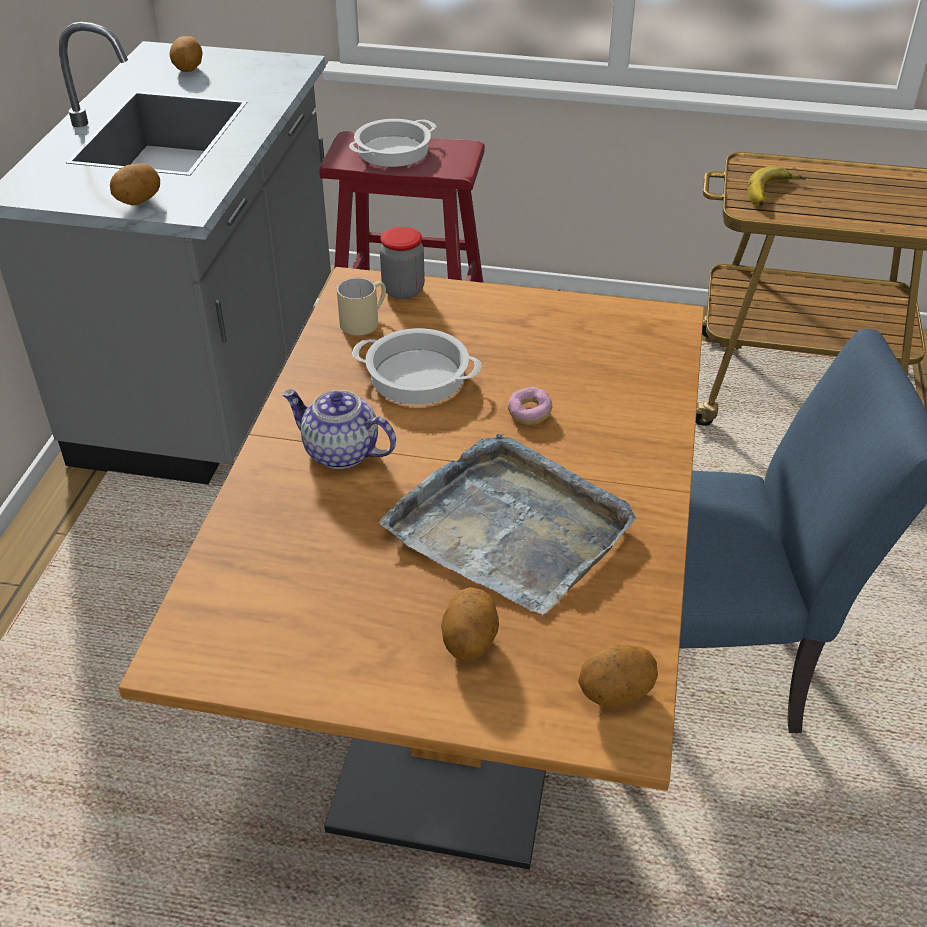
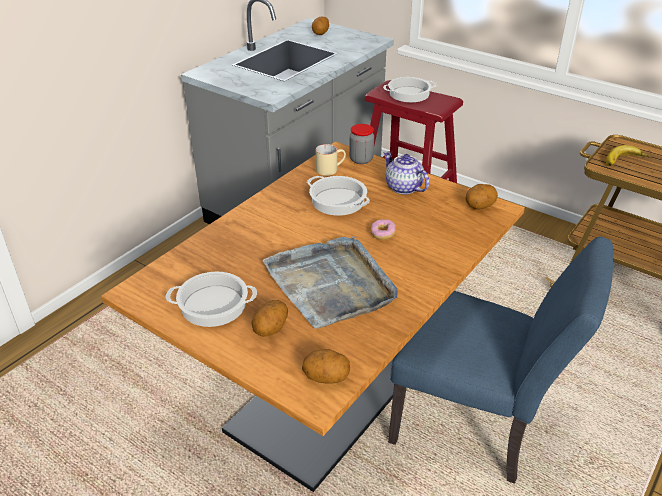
camera: 25 degrees right, 5 degrees down
potato [110,163,160,205] -> potato moved to [466,184,498,210]
teapot [282,389,396,469] -> teapot moved to [383,151,429,194]
none -> cooking pot [166,271,257,327]

